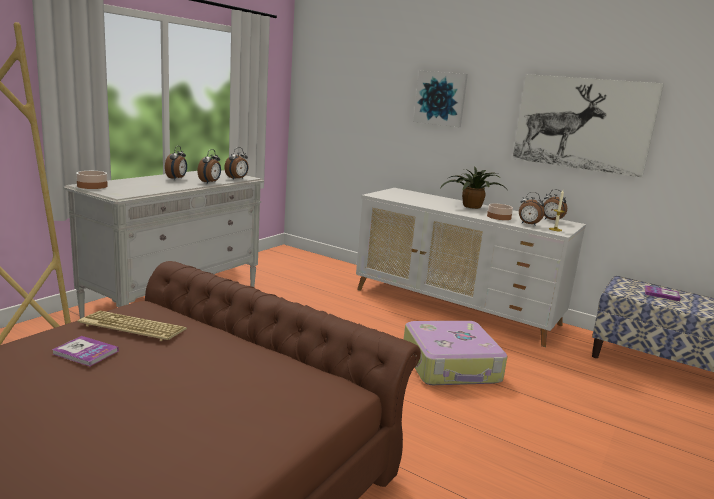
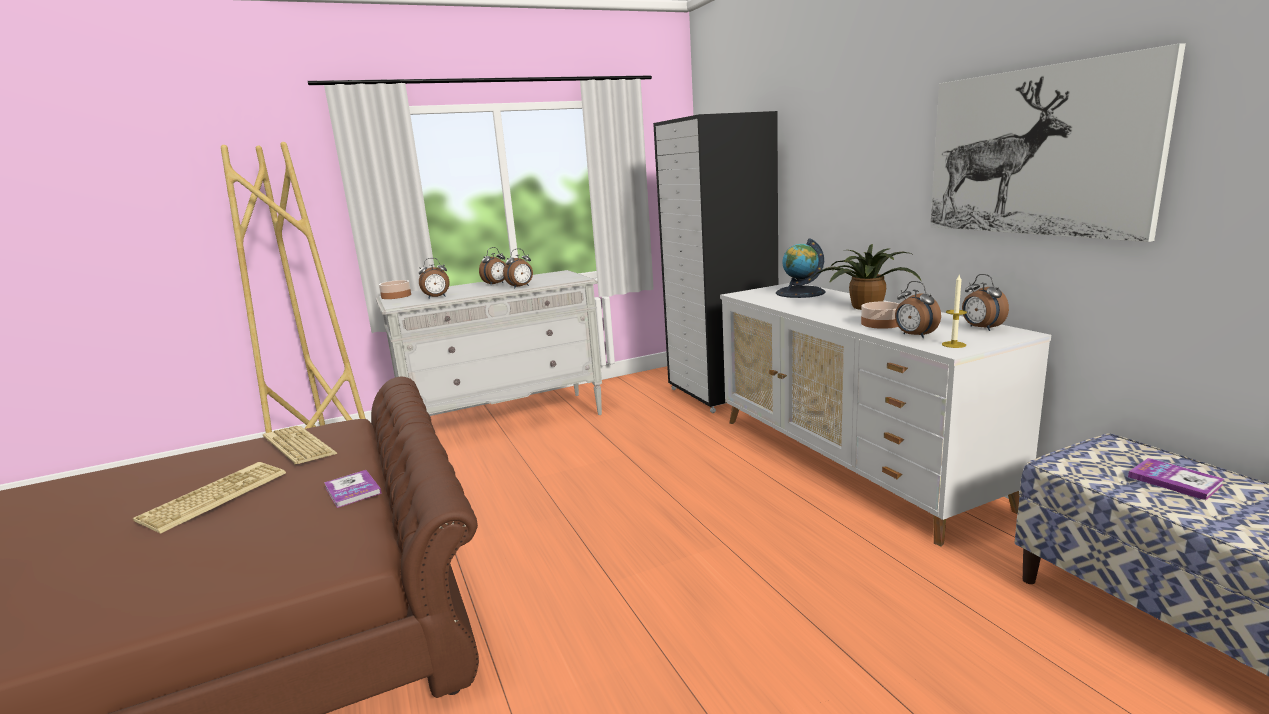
camera: 35 degrees right, 0 degrees up
book [52,336,119,366] -> book moved to [324,470,382,508]
alarm clock [224,147,249,180] -> alarm clock moved to [419,258,450,299]
suitcase [404,321,508,385] -> none
picture [413,71,468,127] -> none
none -> keyboard [133,462,286,534]
none -> wardrobe [653,111,778,413]
none -> globe [776,238,826,298]

